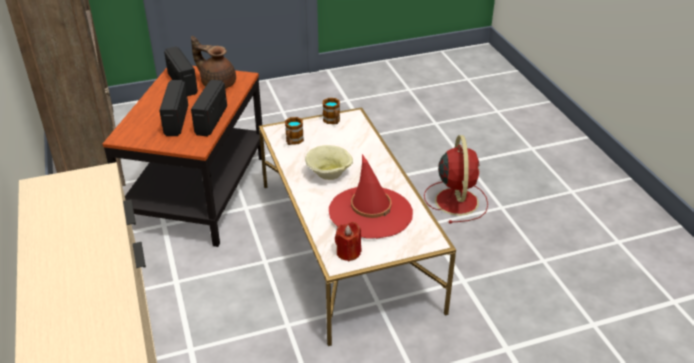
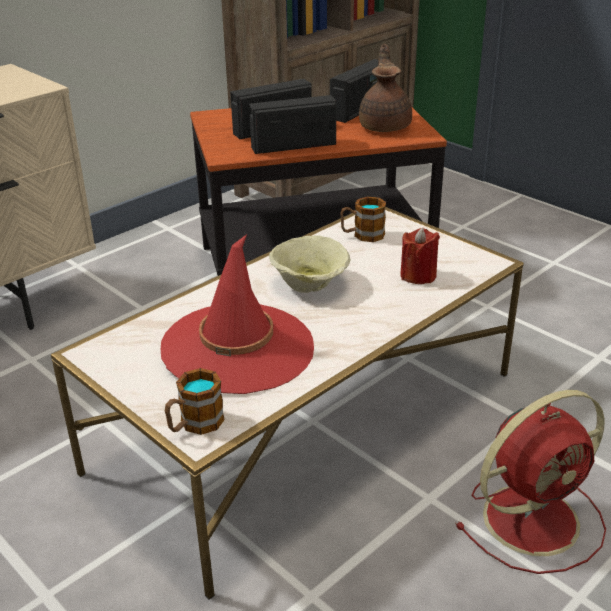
camera: 65 degrees right, 5 degrees down
mug [323,98,340,124] -> mug moved to [165,368,225,435]
red candle [335,222,361,261] -> red candle moved to [400,228,440,284]

